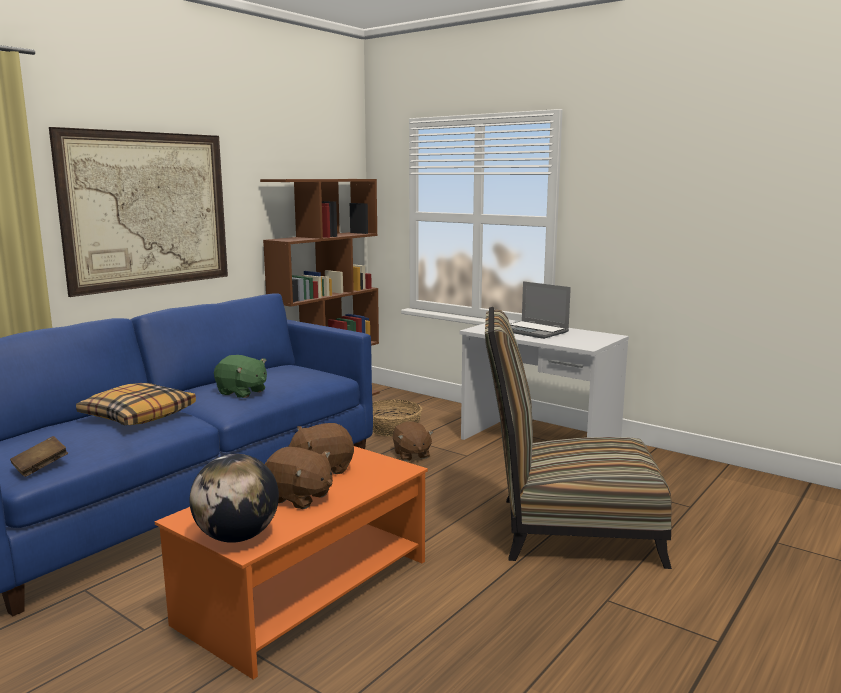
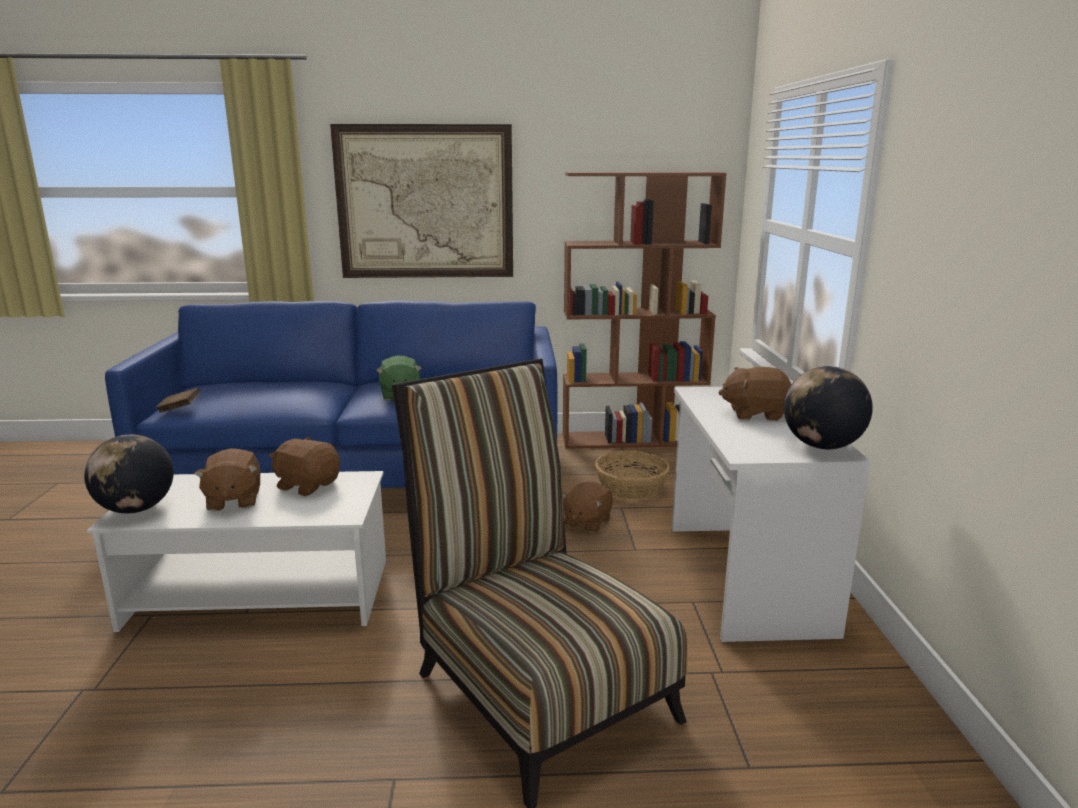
camera: 50 degrees right, 5 degrees up
pillow [76,383,196,425] -> none
orange coffee table [155,446,428,679] -> white coffee table [87,471,386,632]
laptop [510,281,571,339] -> brown plush toy [718,367,791,421]
none -> globe [784,366,873,449]

